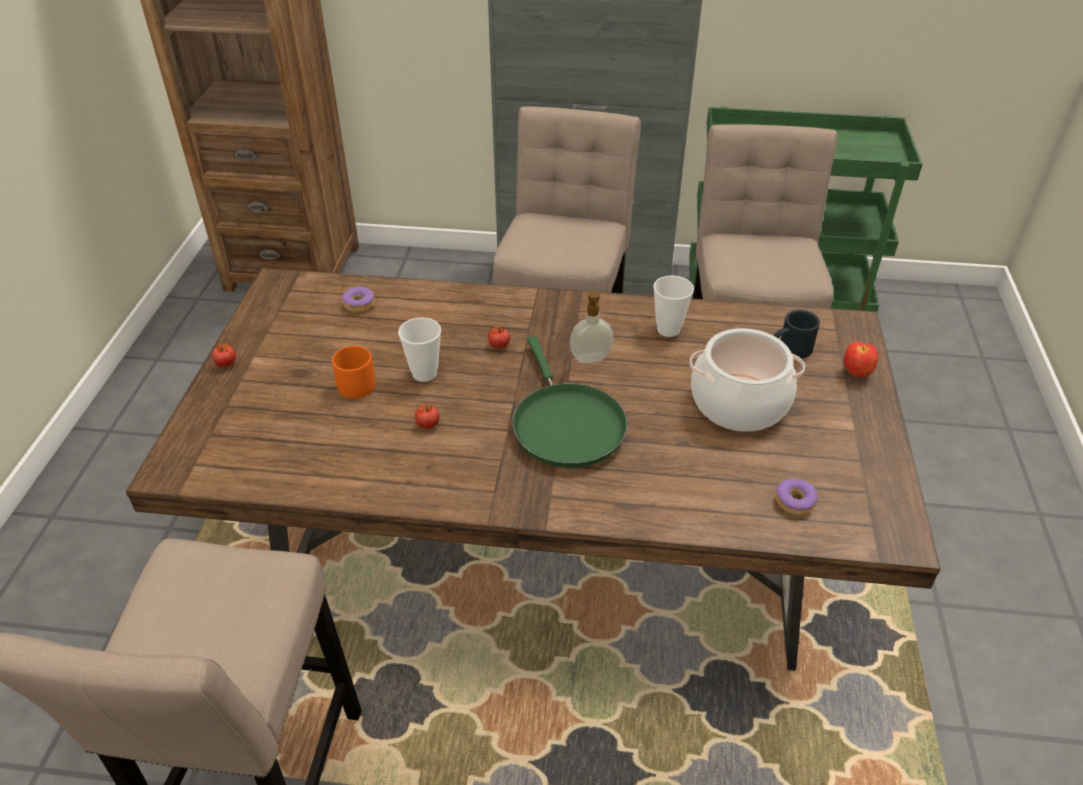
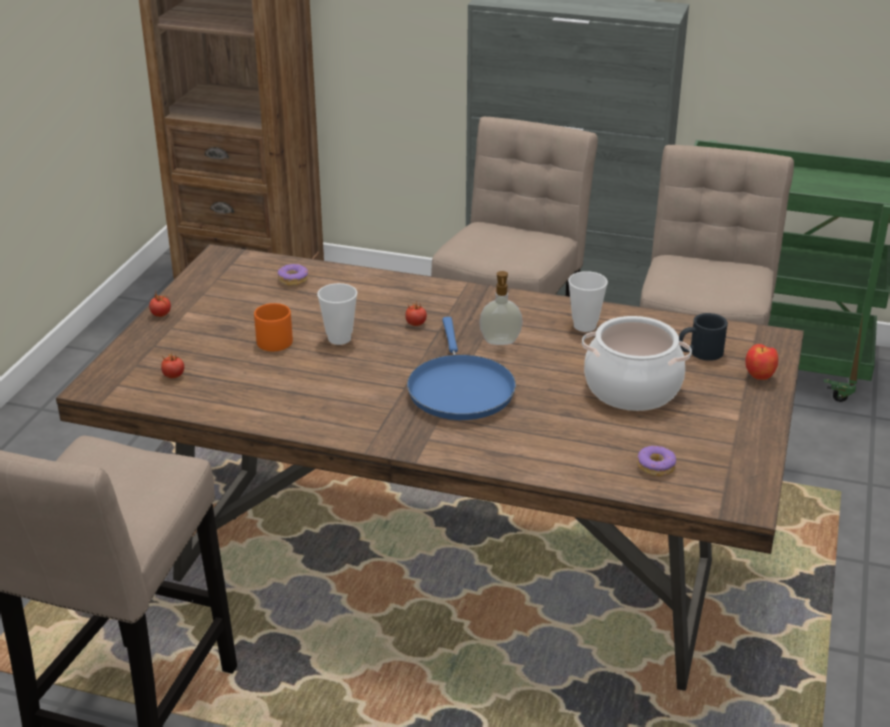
camera: 10 degrees right, 10 degrees down
tomato [415,403,439,429] -> tomato moved to [161,353,184,378]
green frying pan [512,336,628,468] -> blue frying pan [407,317,516,420]

